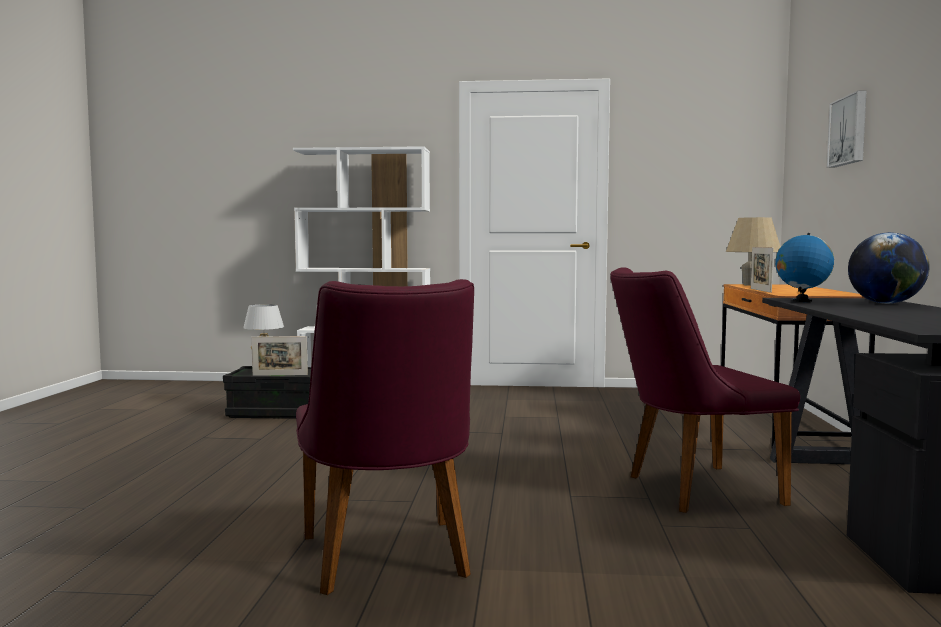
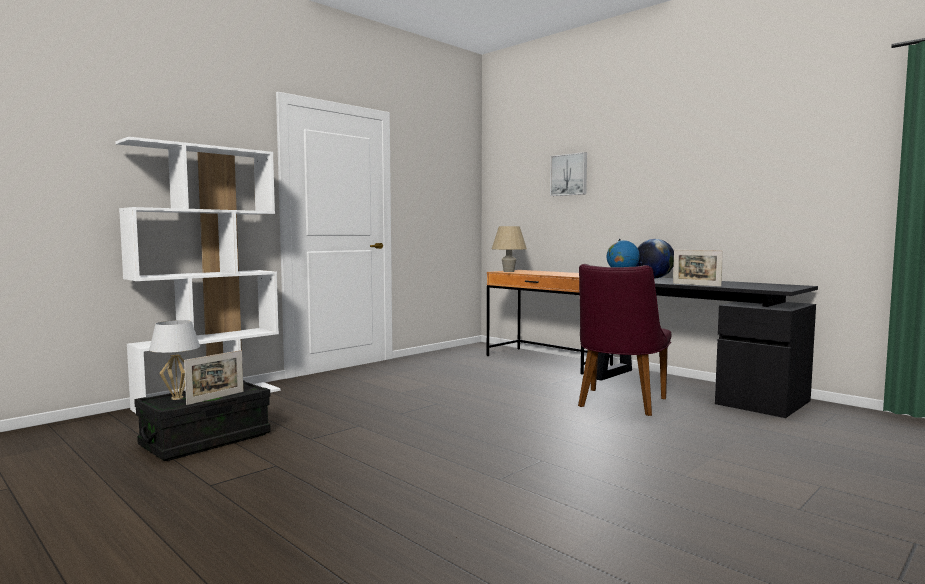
camera: 50 degrees left, 0 degrees up
purple chair [296,279,474,595] -> none
picture frame [751,247,773,293] -> picture frame moved to [673,250,723,287]

